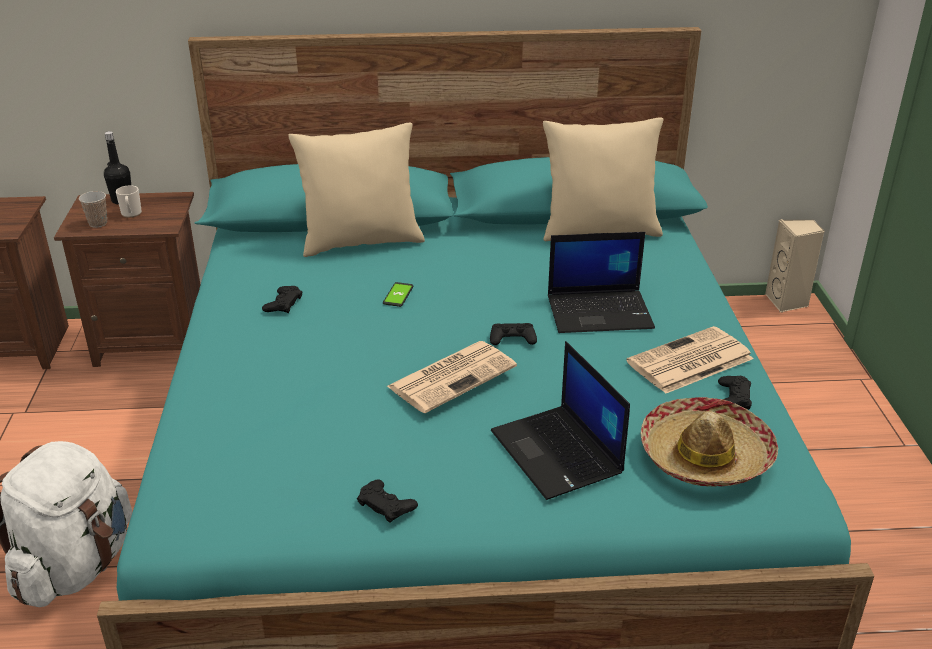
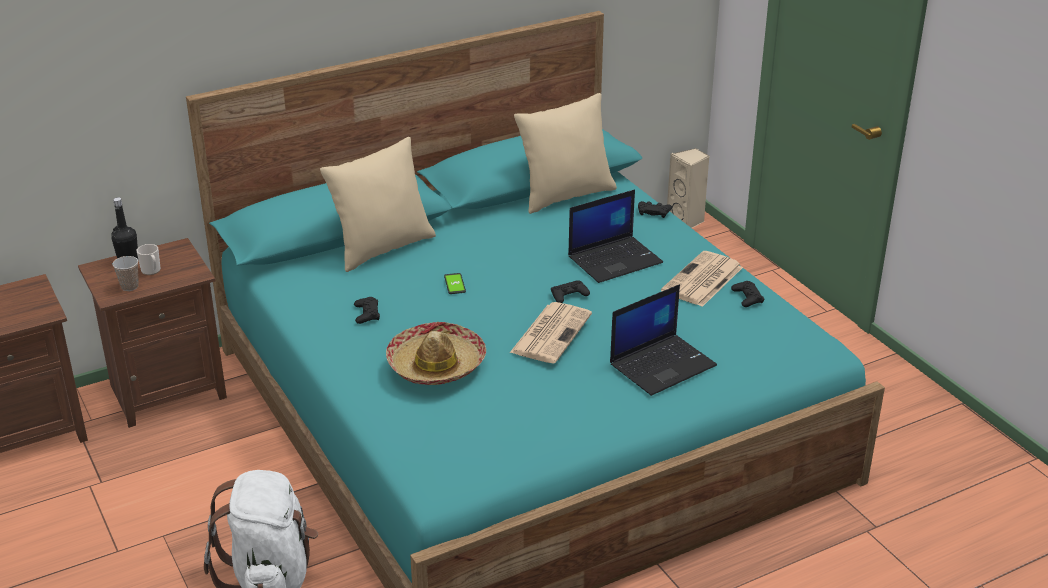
camera: 25 degrees left, 0 degrees up
black game controller [357,479,418,523] -> black game controller moved to [638,201,672,218]
laptop [491,341,630,500] -> laptop turned 75 degrees counterclockwise [610,284,717,396]
hat [641,397,778,487] -> hat moved to [386,322,486,385]

